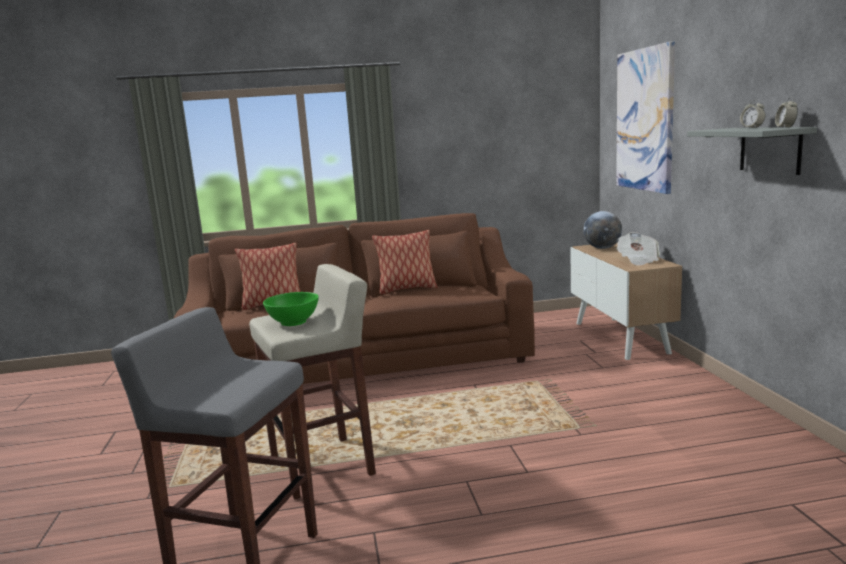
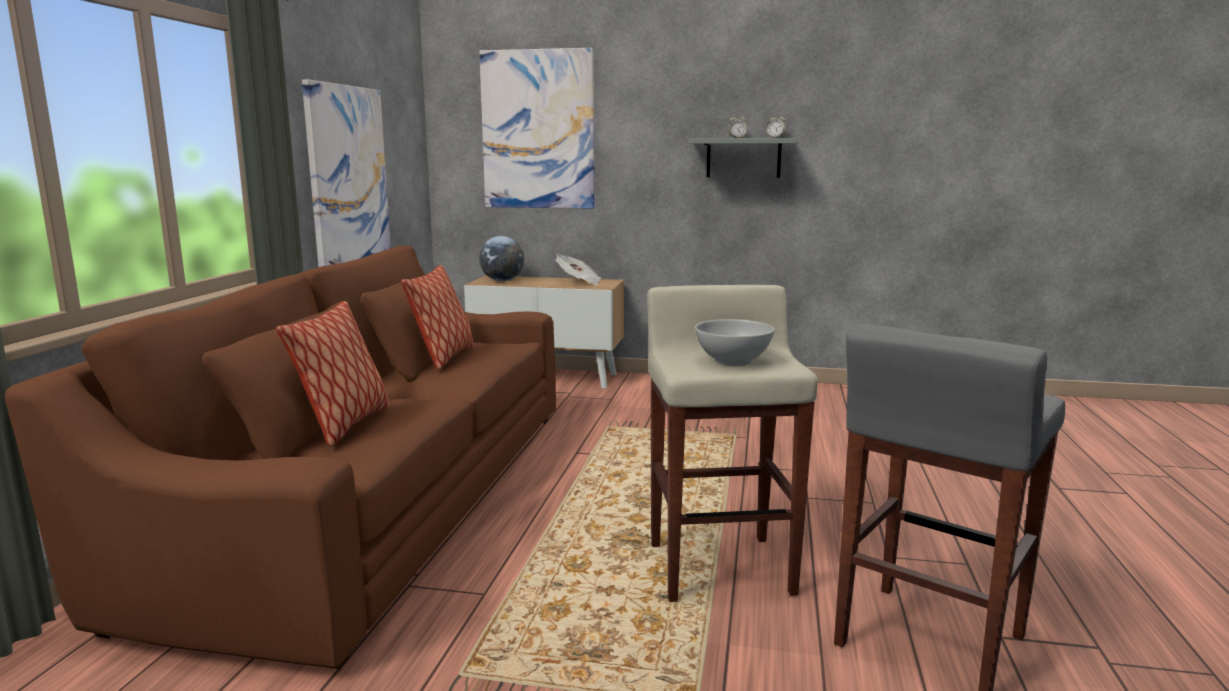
camera: 70 degrees left, 0 degrees up
green bowl [263,292,319,326] -> white bowl [695,319,775,366]
none -> picture [302,79,391,267]

